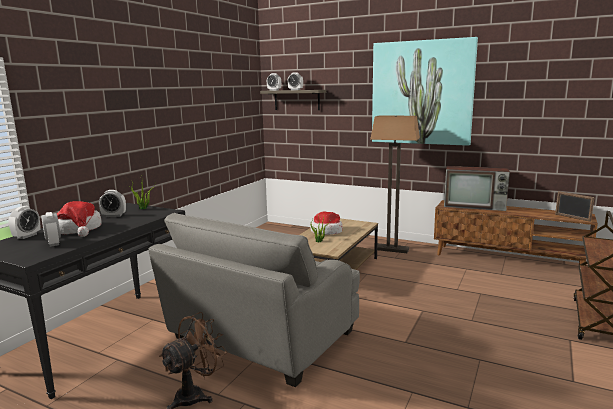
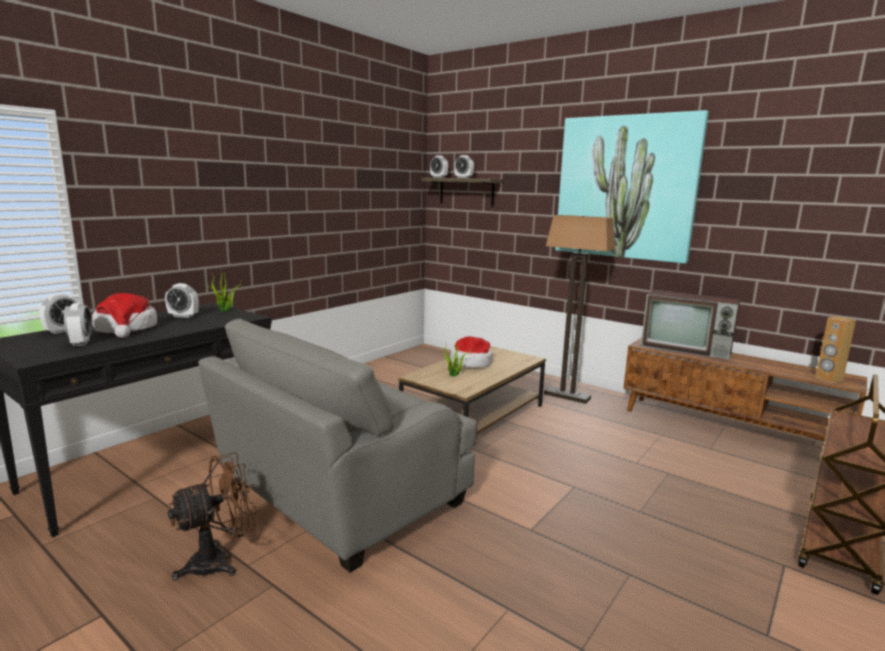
camera: 10 degrees right, 0 degrees up
picture frame [555,191,595,222] -> brown speaker [815,316,856,383]

